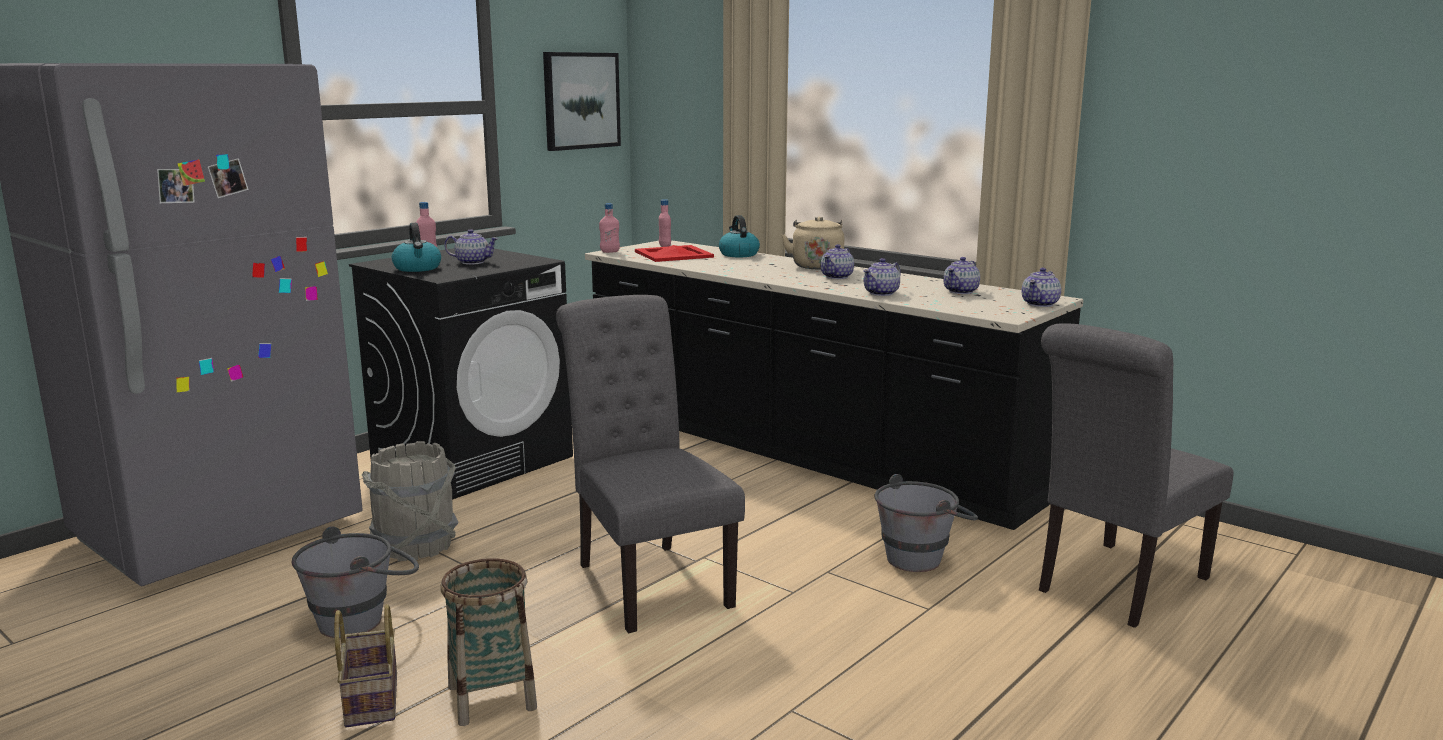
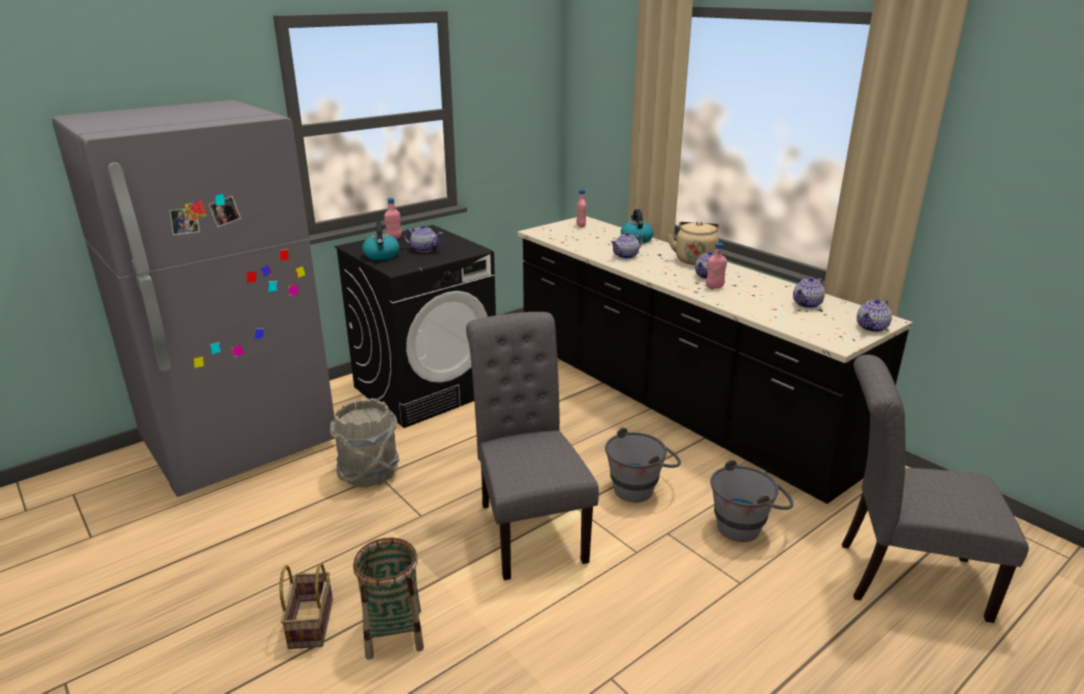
camera: 10 degrees right, 10 degrees up
grey bucket [292,526,419,638] -> grey bucket moved to [605,427,681,502]
picture [543,52,621,151] -> none
pink bottle [599,203,620,253] -> pink bottle moved to [706,242,727,289]
red tray [635,245,714,262] -> none
teapot [863,258,901,296] -> teapot moved to [611,232,643,259]
grey chair [1039,323,1234,628] -> grey chair turned 45 degrees clockwise [842,355,1029,623]

